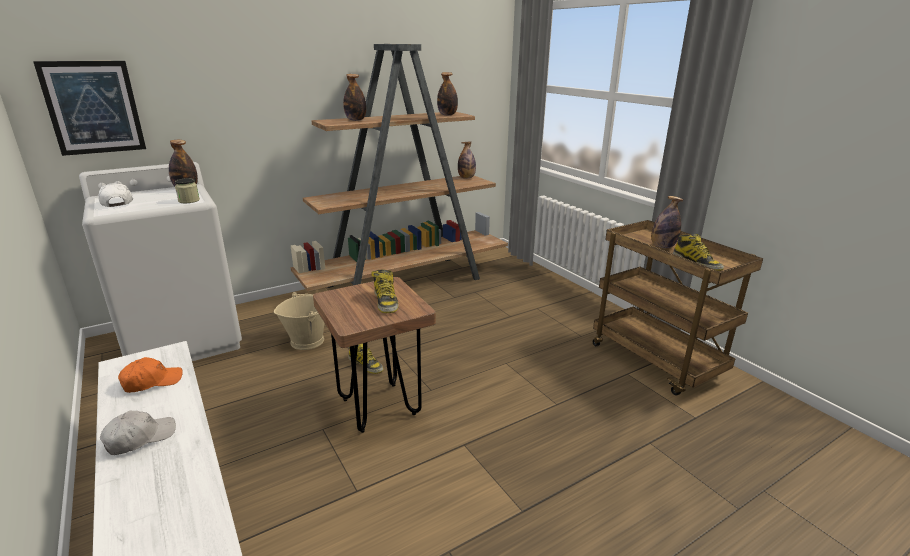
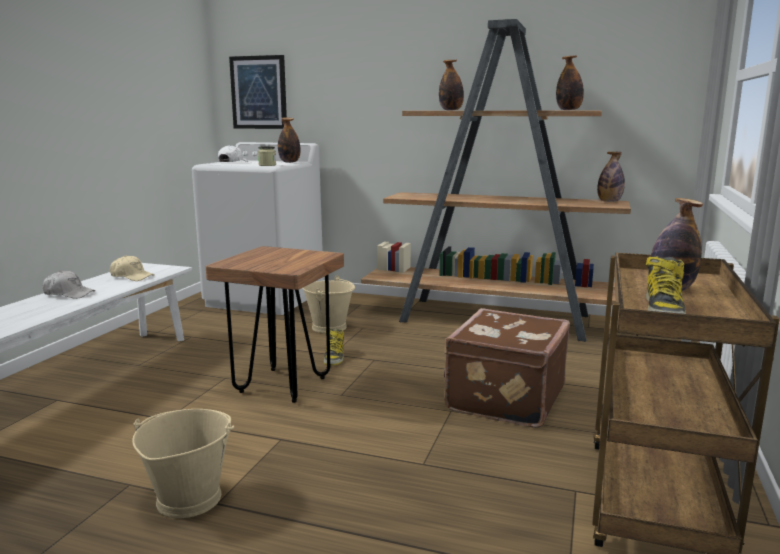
camera: 50 degrees right, 10 degrees down
orange cap [118,357,183,393] -> beige cap [110,255,154,281]
boot [372,270,399,313] -> none
none -> beige bucket [132,409,234,518]
none -> brown suitcase [444,308,570,428]

